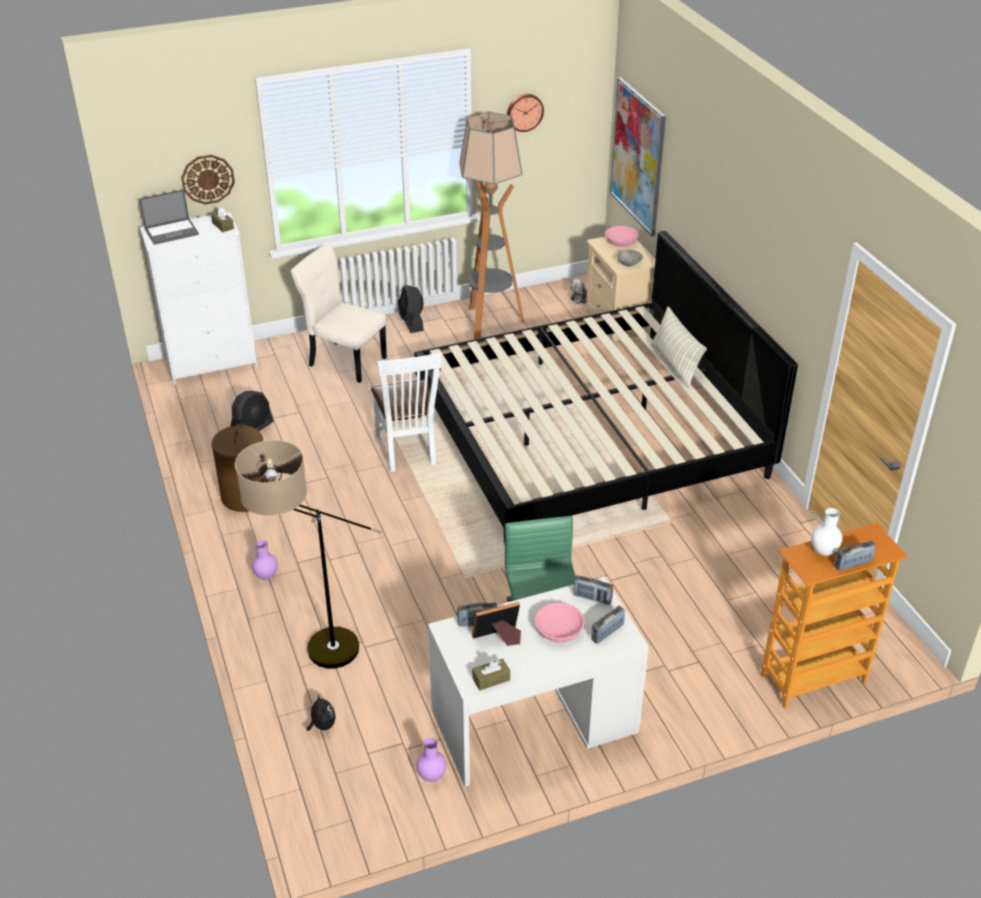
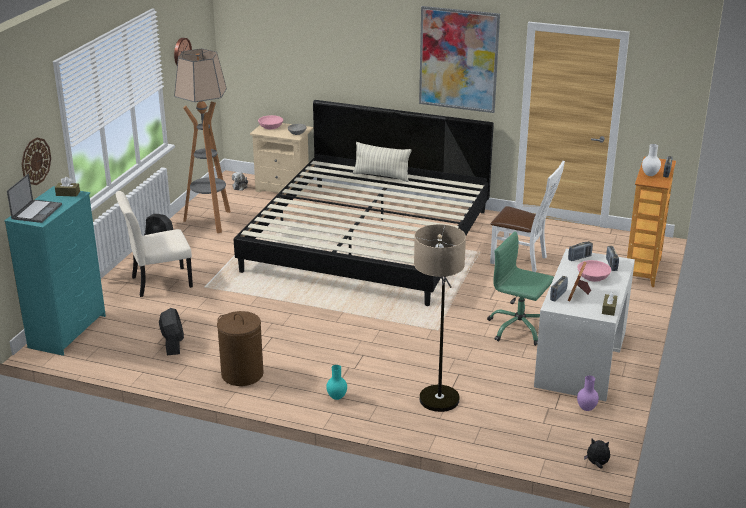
camera: 50 degrees left, 10 degrees down
white dresser [140,212,258,385] -> turquoise dresser [4,186,106,356]
purple vase [252,540,278,580] -> turquoise vase [326,365,347,400]
plush toy [306,695,336,731] -> plush toy moved to [584,439,610,469]
white chair [371,353,442,472] -> white chair moved to [490,161,565,272]
picture [610,77,666,236] -> picture moved to [419,6,500,113]

